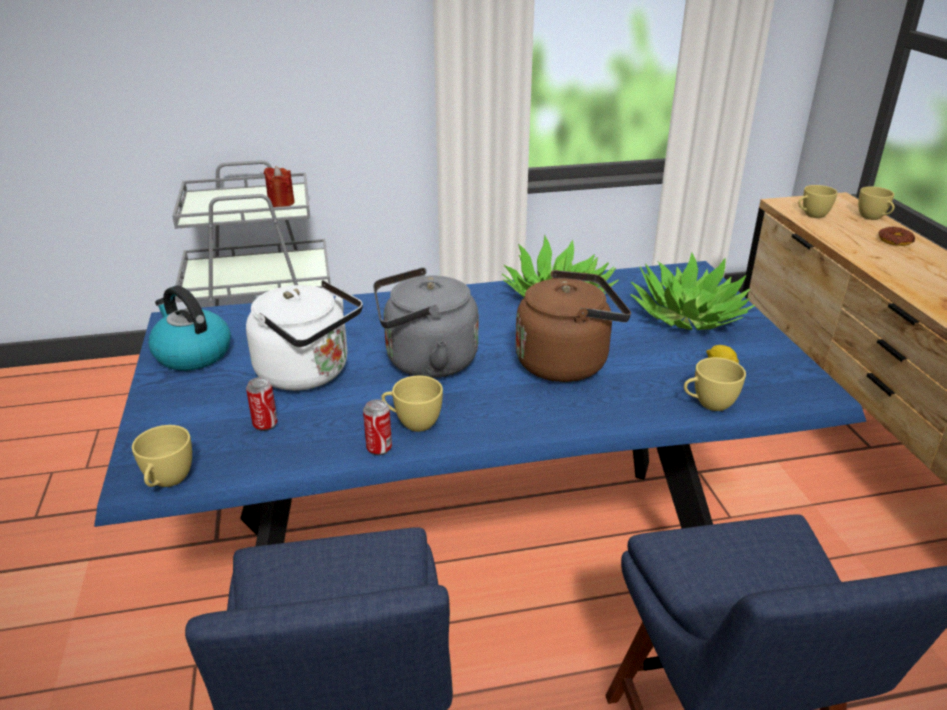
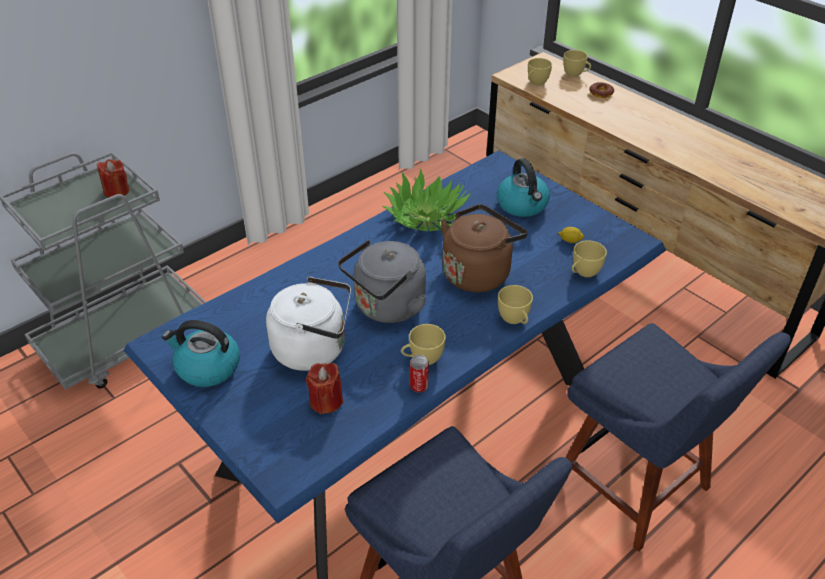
camera: 30 degrees left, 10 degrees up
yellow cup [132,425,192,487] -> yellow cup moved to [498,285,533,324]
can [246,377,277,431] -> red candle [306,363,343,414]
potted plant [630,253,756,330] -> kettle [497,158,550,217]

